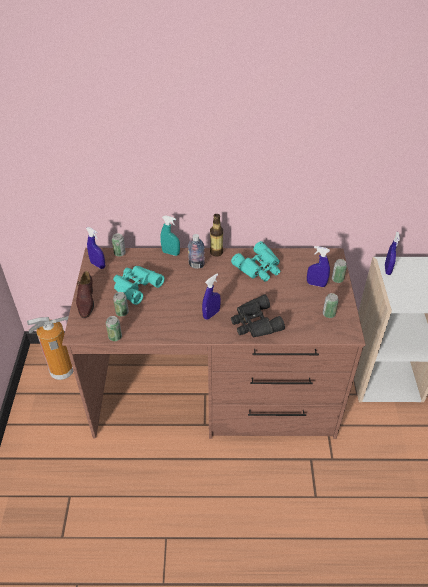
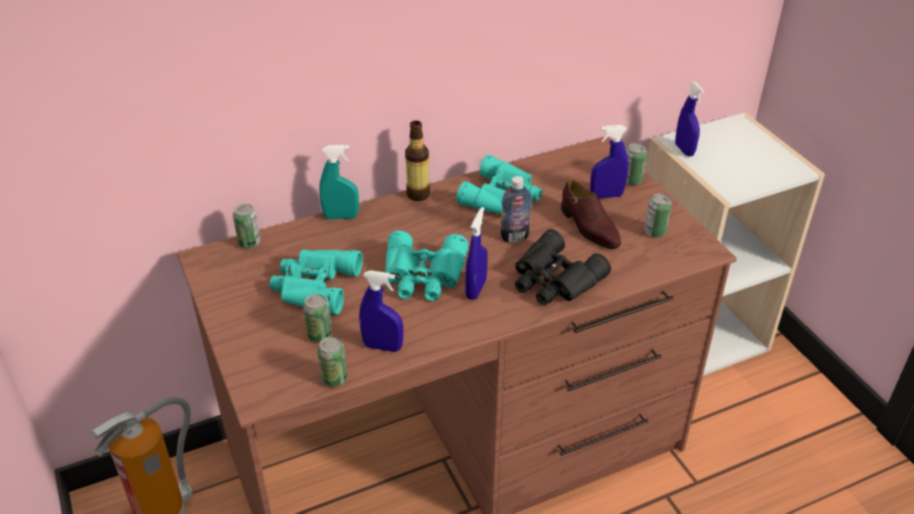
camera: 25 degrees left, 5 degrees down
brown shoe [76,271,94,318] -> brown shoe moved to [561,179,621,249]
blue spray bottle [86,227,105,269] -> blue spray bottle moved to [359,270,403,352]
bottle [188,234,205,269] -> bottle moved to [500,176,532,243]
none -> turquoise binoculars [385,231,468,301]

